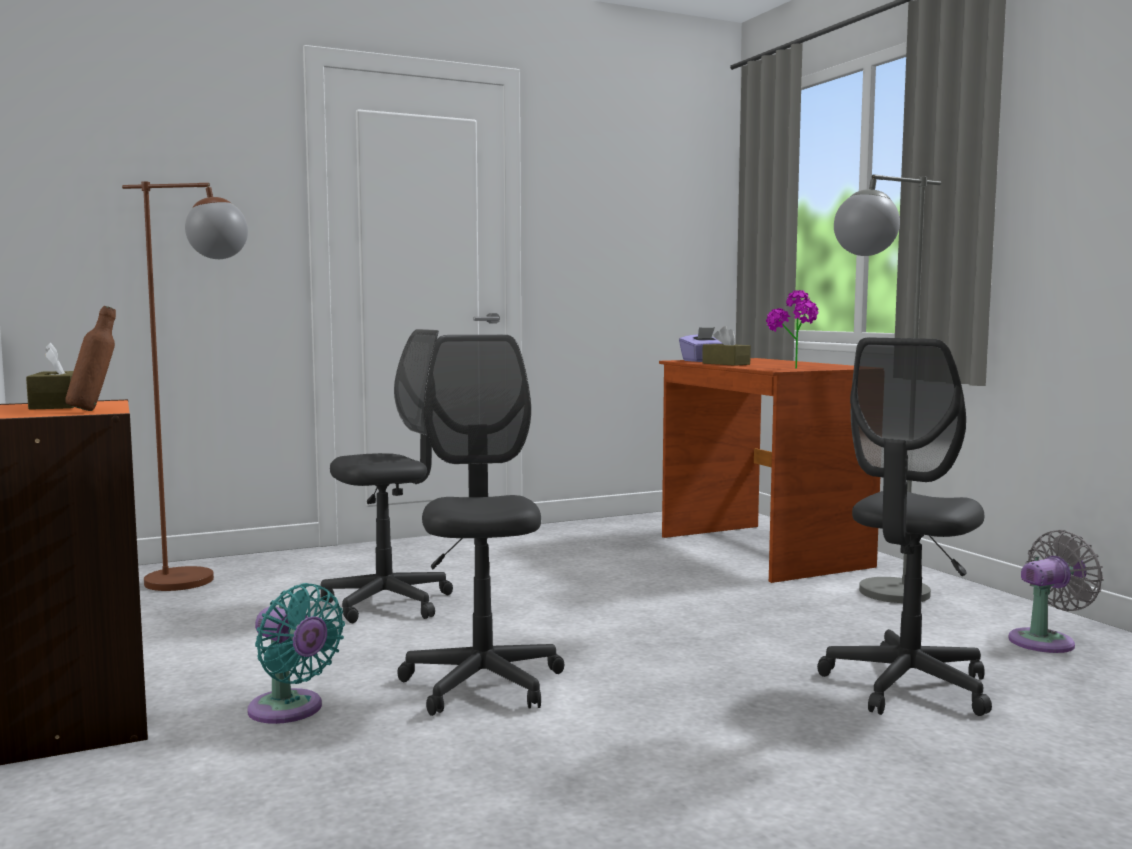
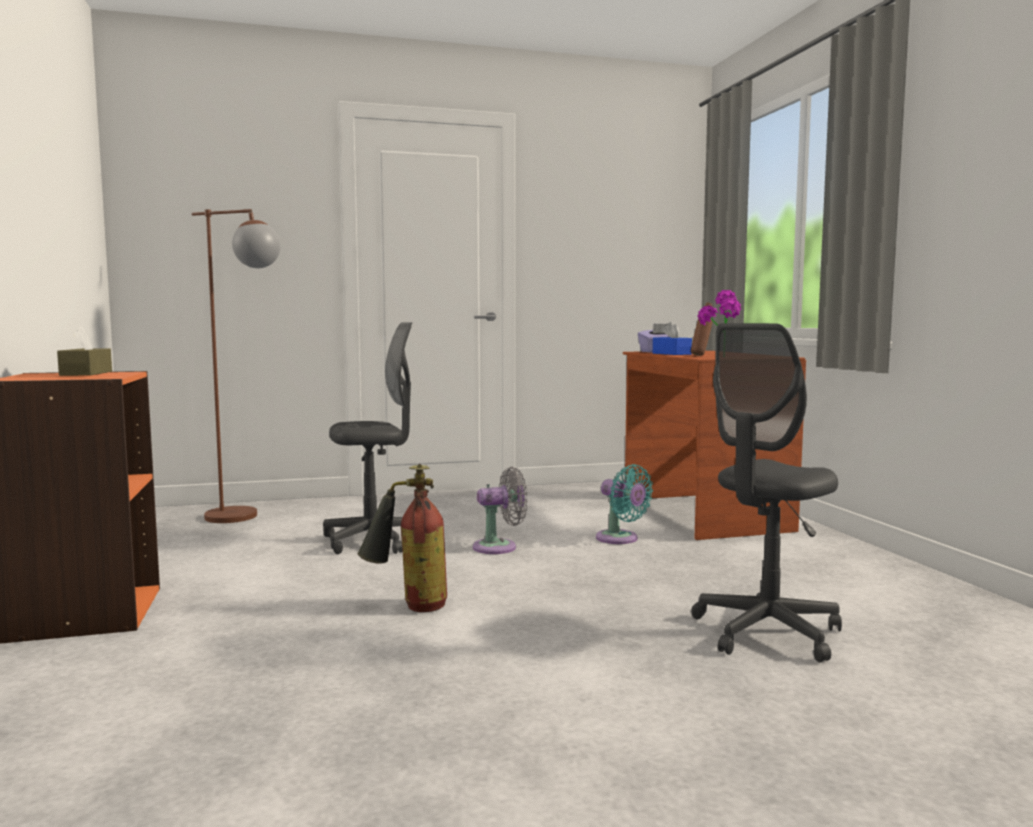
camera: 10 degrees right, 0 degrees up
brown bottle [65,306,116,411] -> brown bottle moved to [691,302,713,356]
turquoise fan [248,583,345,724] -> turquoise fan moved to [596,464,653,544]
grey office chair [397,335,564,716] -> fire extinguisher [358,464,447,612]
brown tissue box [702,326,751,366] -> blue tissue box [653,322,692,355]
grey floor lamp [834,174,941,603] -> none
grey fan [1008,530,1104,653] -> grey fan moved to [473,467,528,554]

